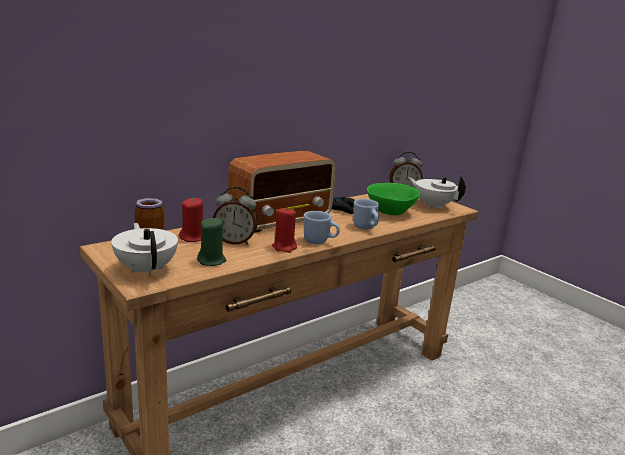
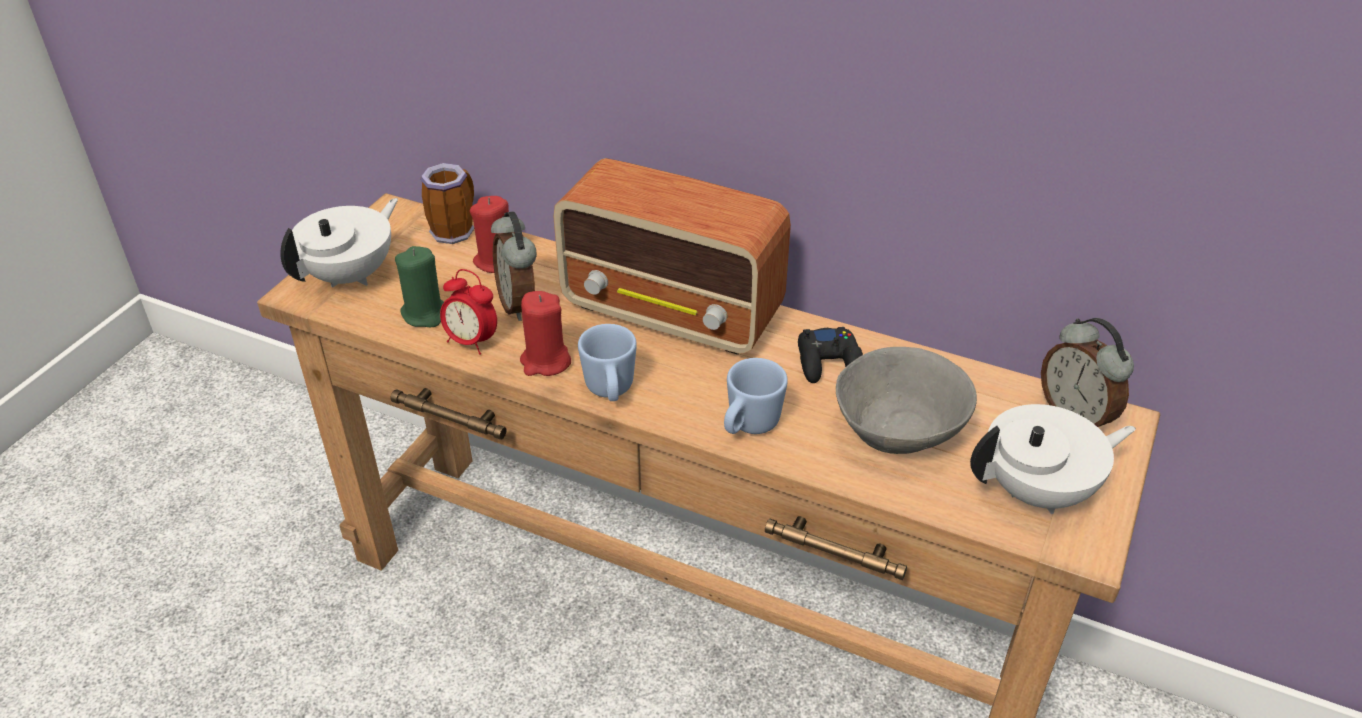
camera: 65 degrees right, 20 degrees up
green bowl [367,183,420,215] -> grey bowl [836,347,977,454]
white teapot [408,176,466,209] -> white teapot turned 60 degrees clockwise [970,404,1136,514]
none -> alarm clock [440,269,497,355]

